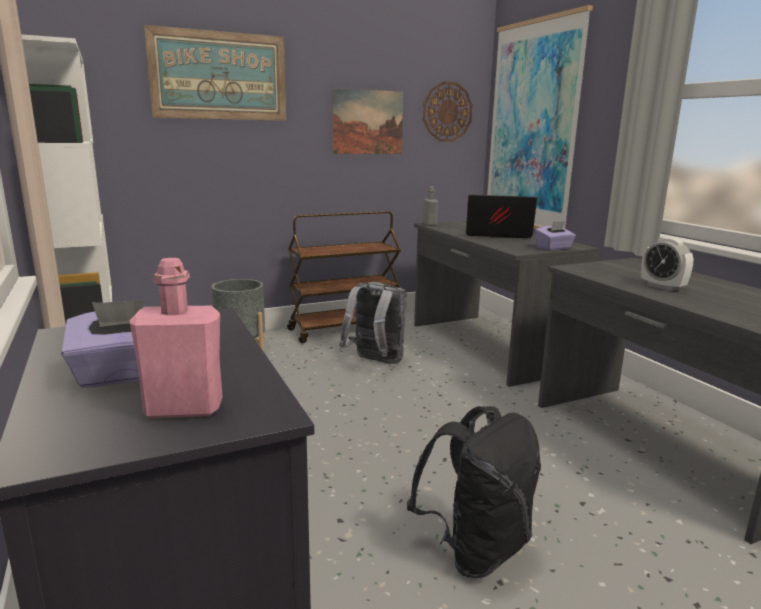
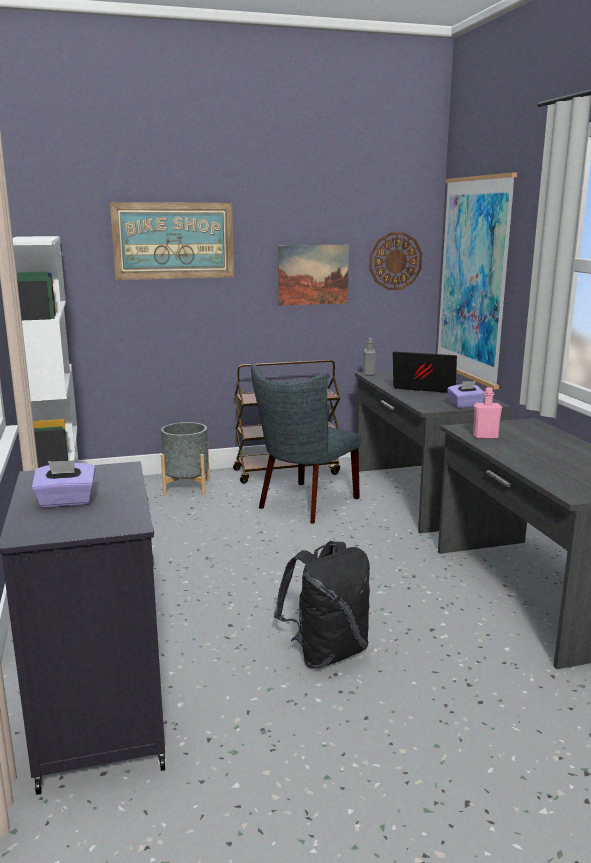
camera: 10 degrees right, 0 degrees up
pink bottle [129,258,223,418] -> pink bottle moved to [473,387,502,439]
grey backpack [339,282,407,364] -> grey chair [251,363,361,523]
alarm clock [641,237,694,291] -> none

